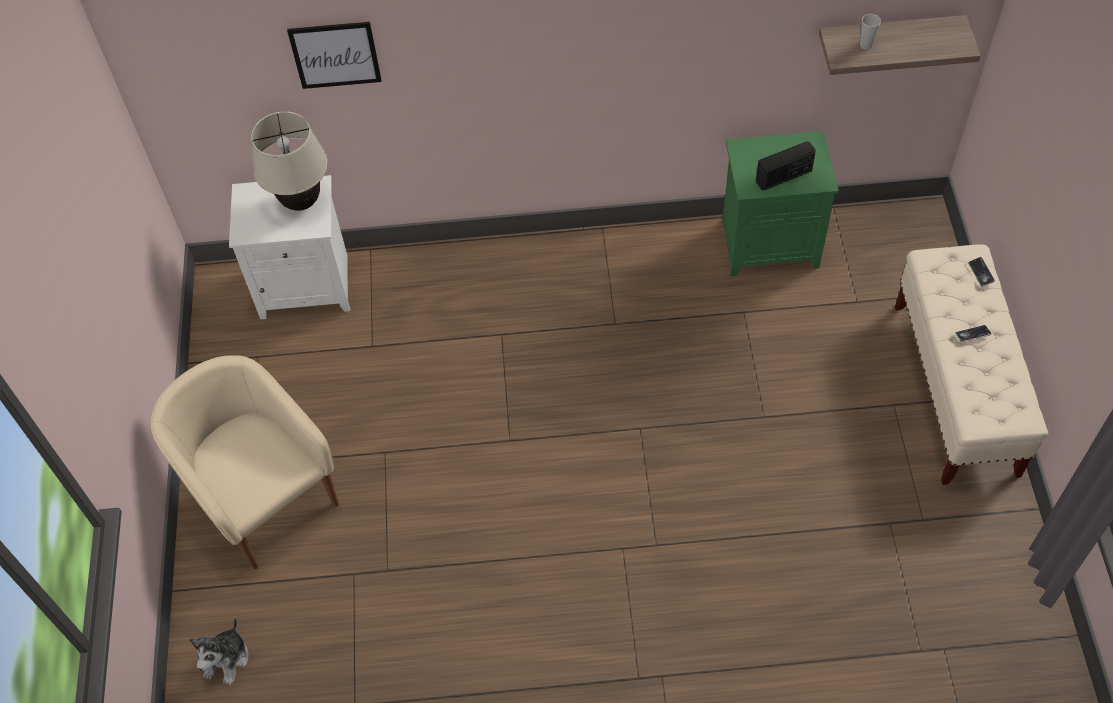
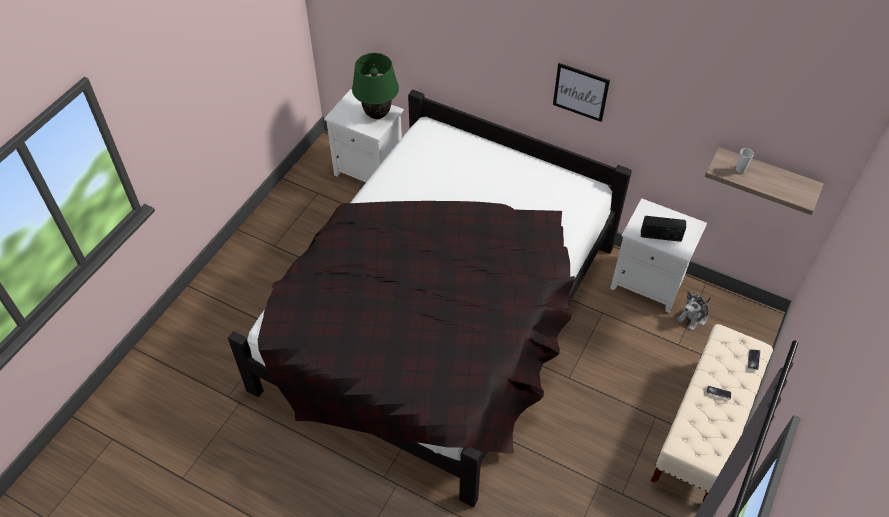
camera: 30 degrees right, 5 degrees down
beige armchair [151,355,339,569] -> none
plush toy [189,617,249,685] -> plush toy moved to [677,291,711,331]
beige table lamp [251,111,328,211] -> green table lamp [352,53,399,119]
picture [287,22,382,89] -> picture moved to [553,63,610,122]
green nightstand [722,131,839,276] -> white nightstand [610,198,707,313]
none -> black bed [228,90,632,507]

